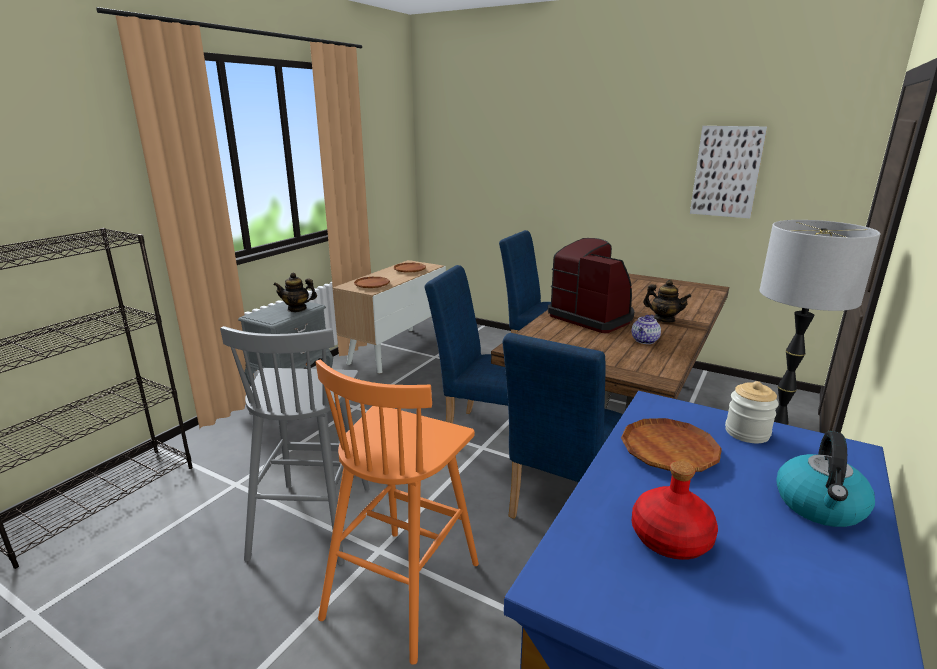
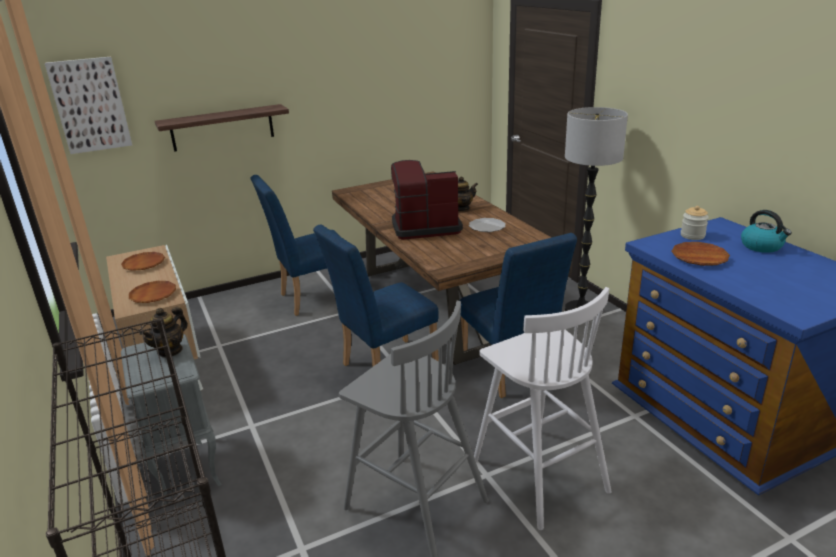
camera: 55 degrees left, 5 degrees up
orange stool [316,360,479,665] -> white stool [474,287,612,530]
teapot [632,315,661,344] -> plate [469,218,506,232]
red bottle [632,461,718,560] -> none
picture [690,126,767,218] -> picture moved to [45,57,132,154]
none -> shelf [155,104,289,152]

